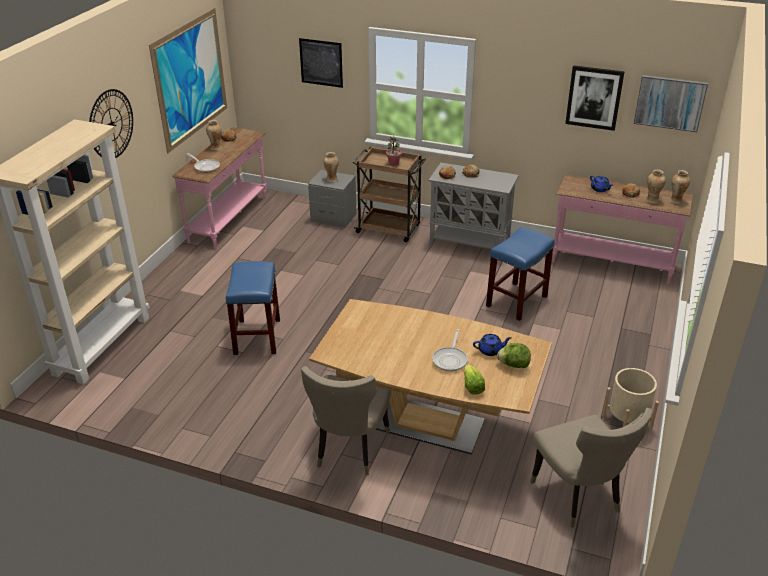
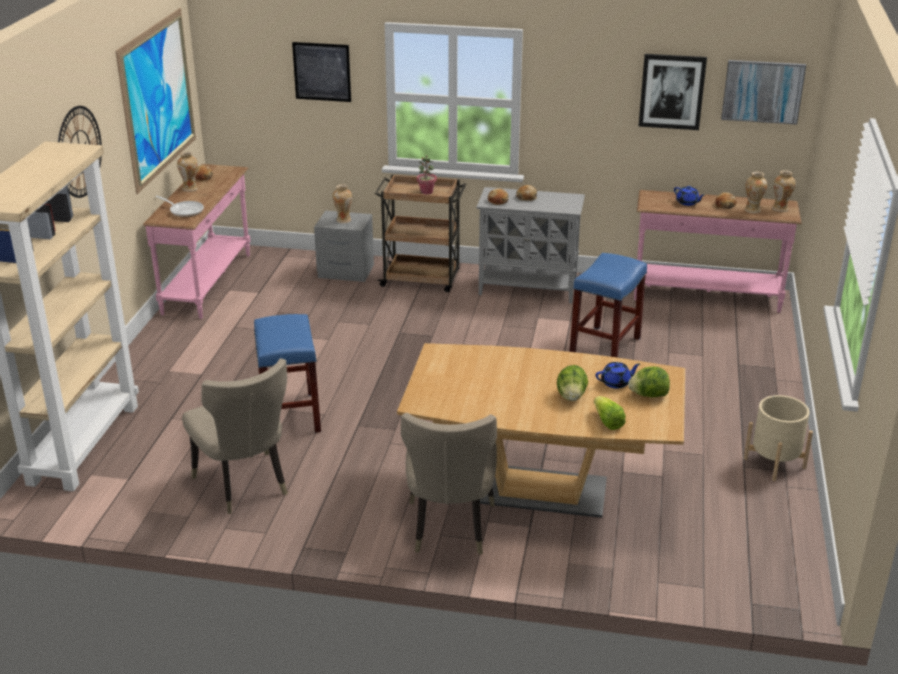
camera: 10 degrees left, 5 degrees down
frying pan [432,329,468,371] -> lettuce [557,365,588,401]
beige chair [530,408,652,528] -> beige chair moved to [182,358,288,514]

